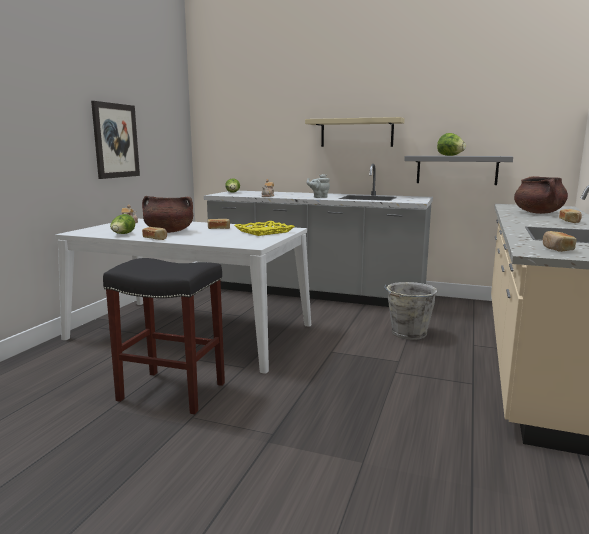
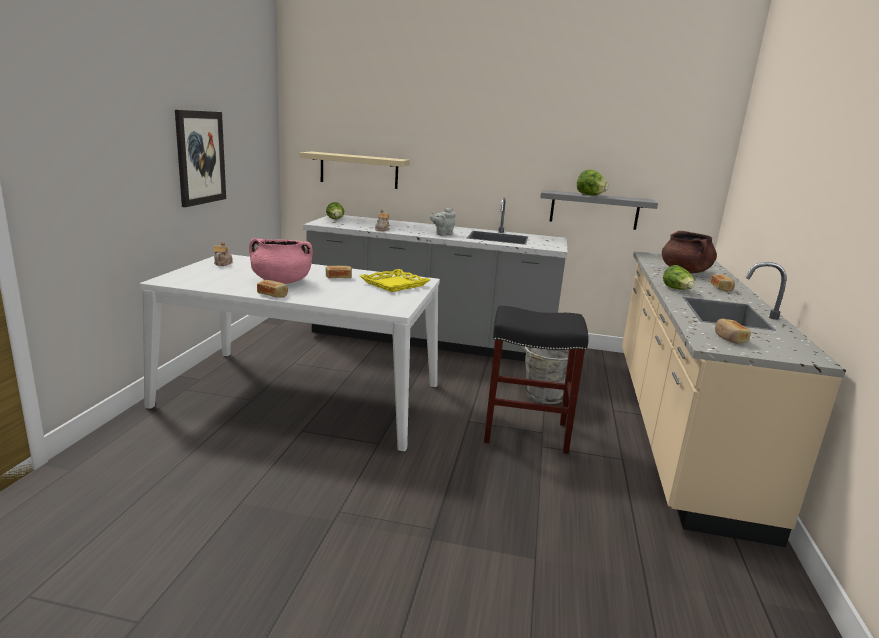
camera: 10 degrees left, 5 degrees up
black stool [103,258,225,415] -> black stool moved to [484,306,589,454]
lettuce [110,214,135,234] -> lettuce moved to [663,265,695,290]
brown cooking pot [142,196,193,233] -> pink cooking pot [249,239,313,284]
beige shelf [305,117,405,147] -> beige shelf moved to [300,152,409,189]

